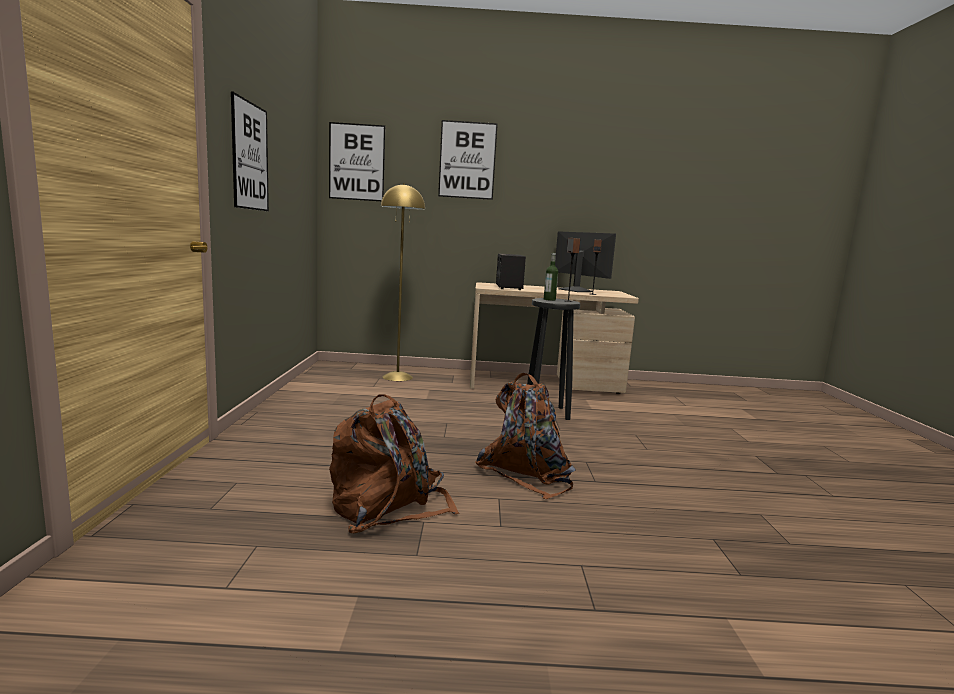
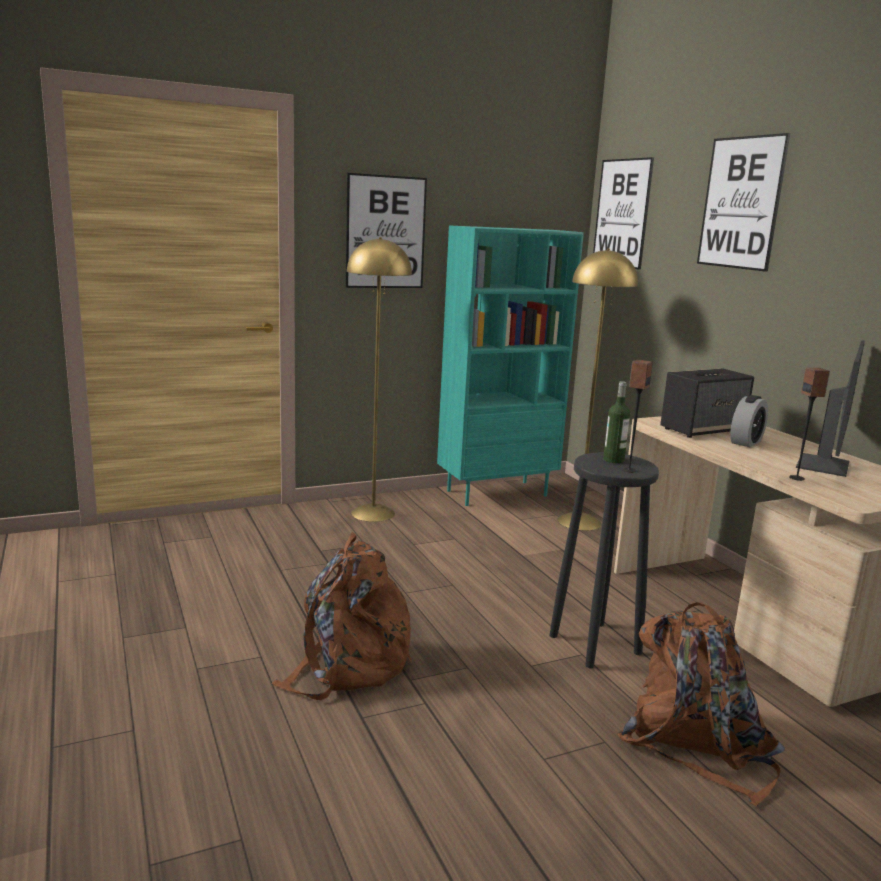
camera: 65 degrees right, 5 degrees up
brown backpack [329,394,459,533] -> brown backpack moved to [617,602,785,806]
none -> yellow floor lamp [347,237,412,522]
none -> turquoise bookcase [437,225,584,506]
none -> alarm clock [730,395,768,447]

